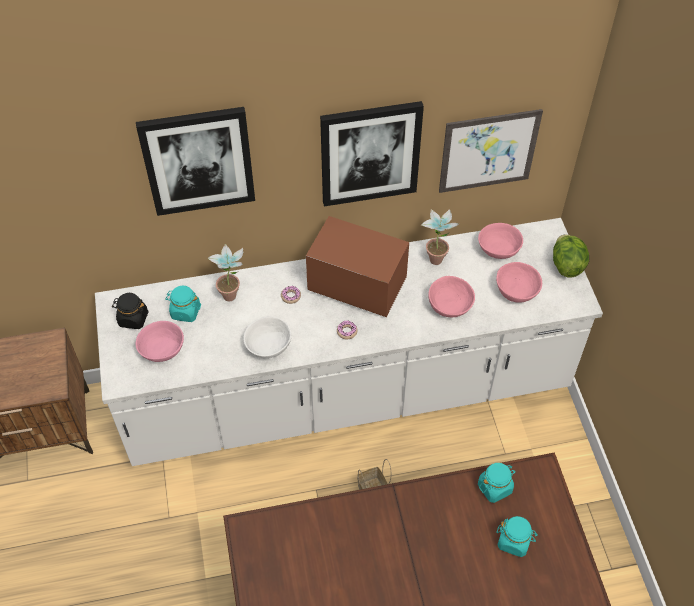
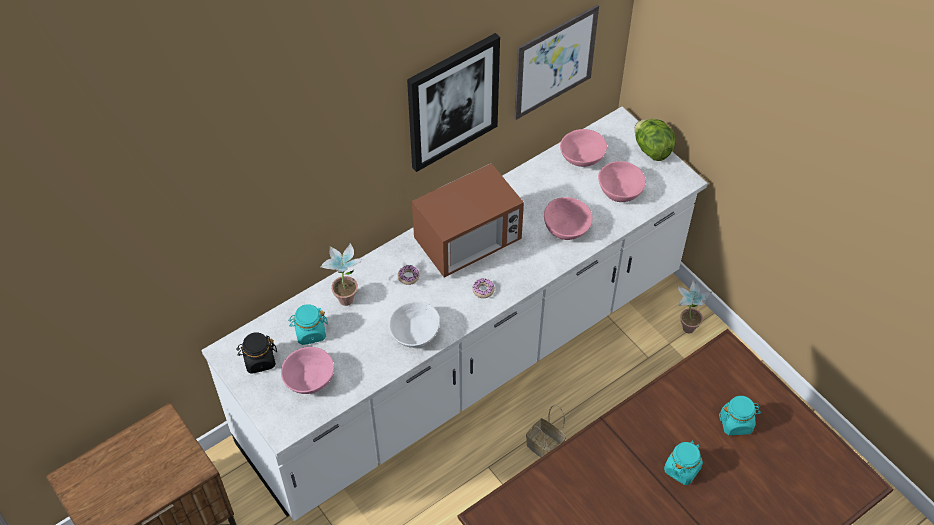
camera: 25 degrees left, 0 degrees up
picture [136,107,255,216] -> none
microwave [306,216,409,317] -> microwave turned 150 degrees clockwise [412,163,524,277]
potted plant [421,209,459,265] -> potted plant moved to [677,281,713,333]
turquoise jar [478,463,516,503] -> turquoise jar moved to [664,441,703,485]

